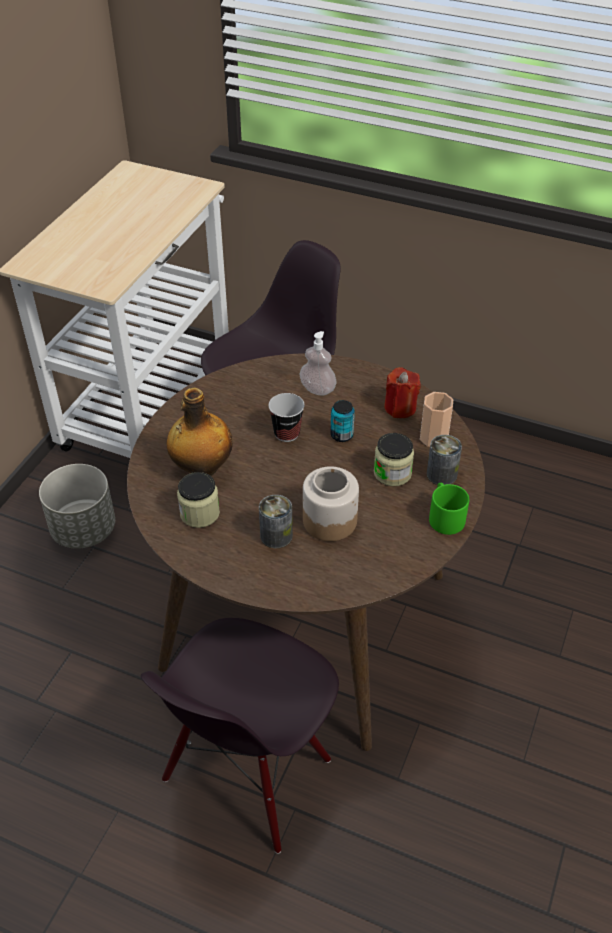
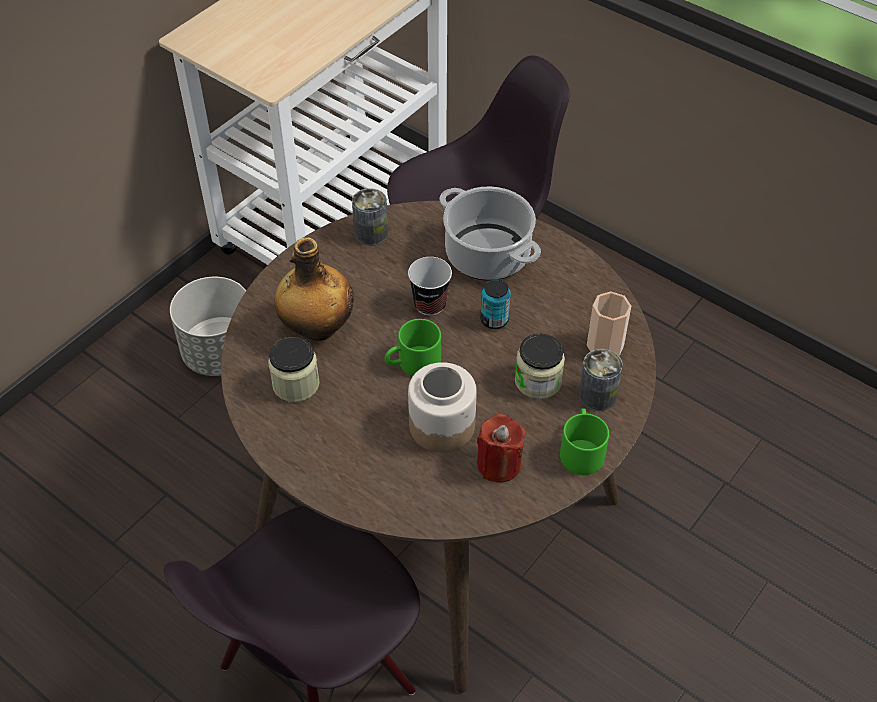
camera: 15 degrees right, 5 degrees up
can [259,495,293,549] -> can moved to [352,188,388,246]
soap dispenser [300,331,337,396] -> cooking pot [439,187,541,281]
red candle [384,367,421,418] -> red candle moved to [477,414,525,483]
none -> green mug [384,319,441,376]

